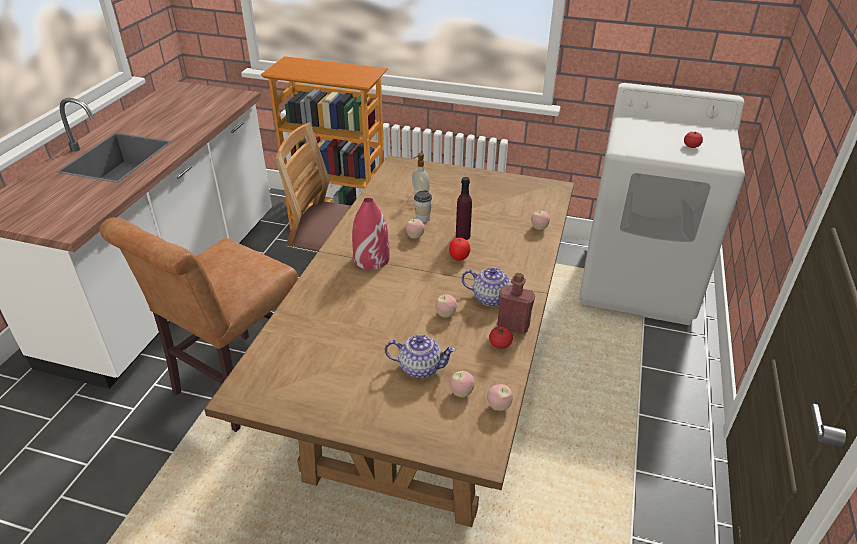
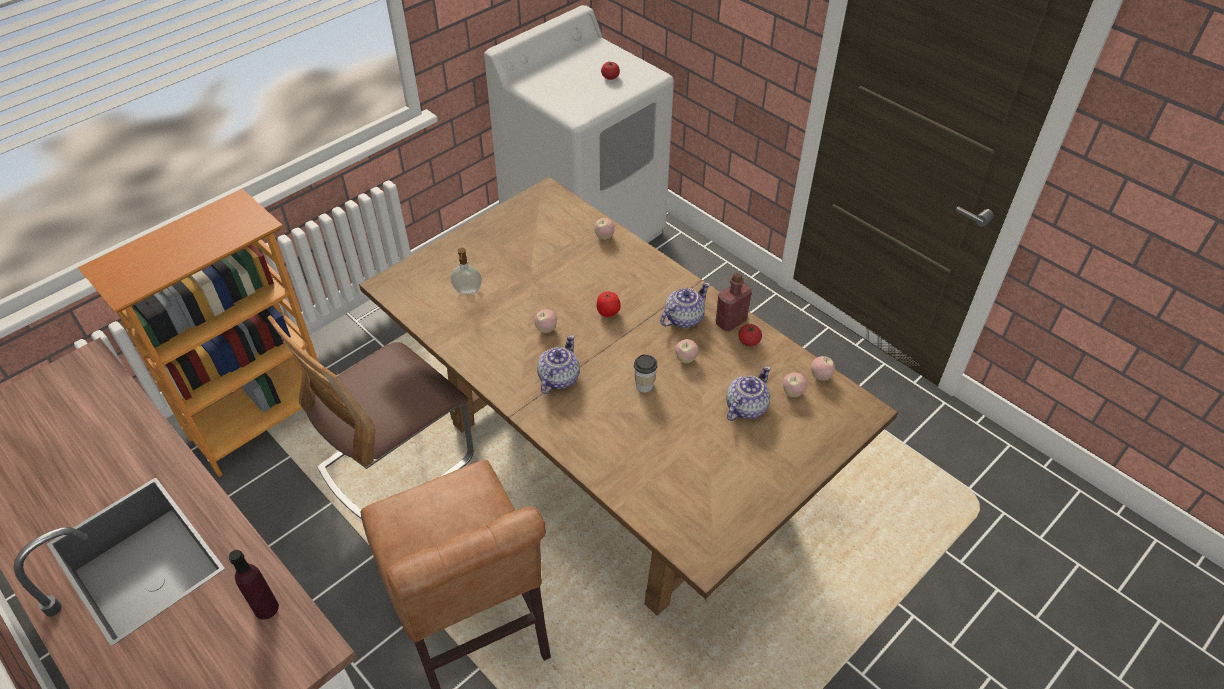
camera: 60 degrees left, 10 degrees up
red vase [352,198,390,270] -> teapot [537,334,579,394]
cup [414,190,432,223] -> cup moved to [634,354,658,393]
purple bottle [456,177,472,240] -> purple bottle moved to [229,550,279,620]

